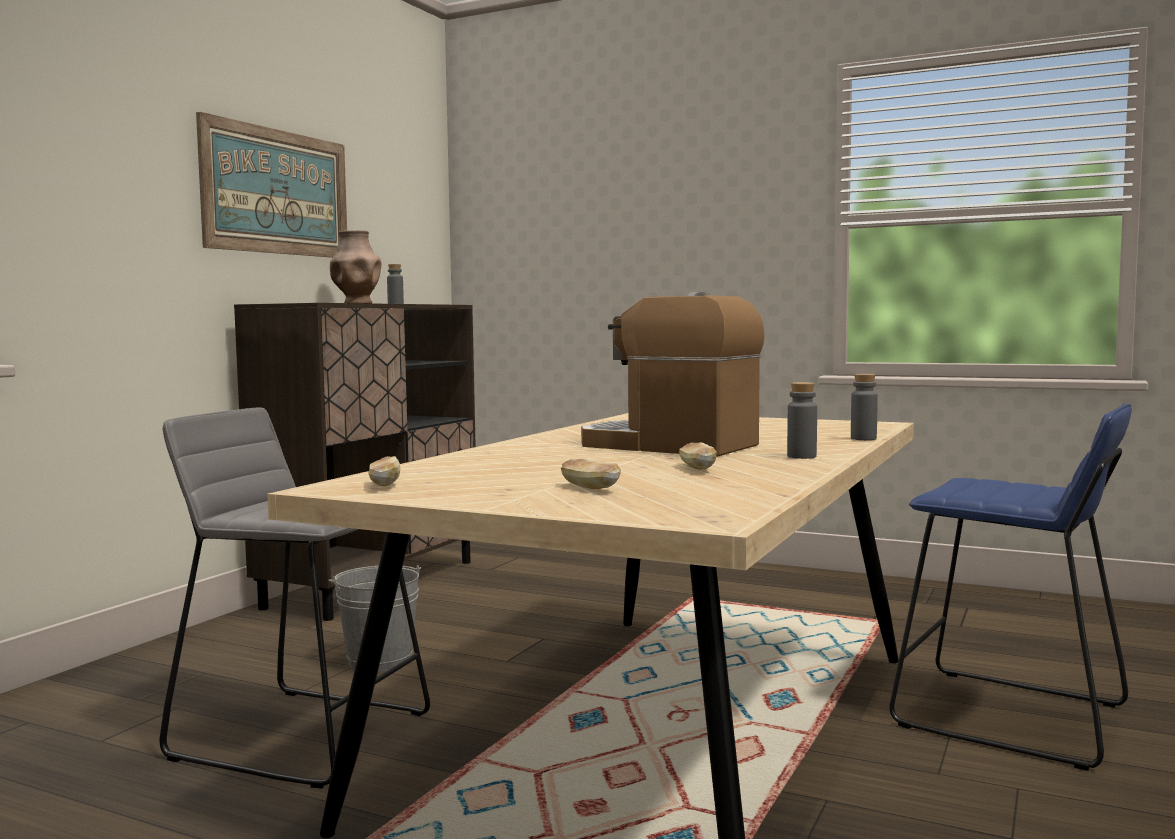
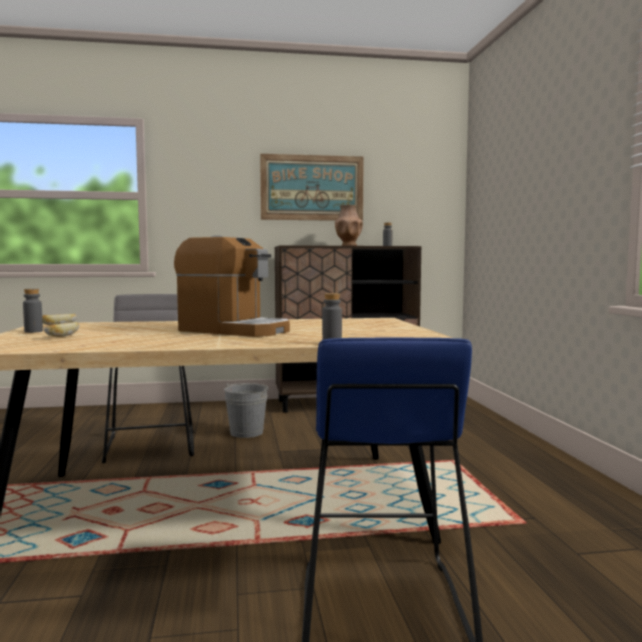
camera: 55 degrees right, 0 degrees up
coffee machine [581,292,765,457] -> coffee machine turned 120 degrees clockwise [174,235,290,337]
bread [679,442,717,470] -> none
grey bottle [787,382,817,459] -> grey bottle moved to [23,289,43,333]

